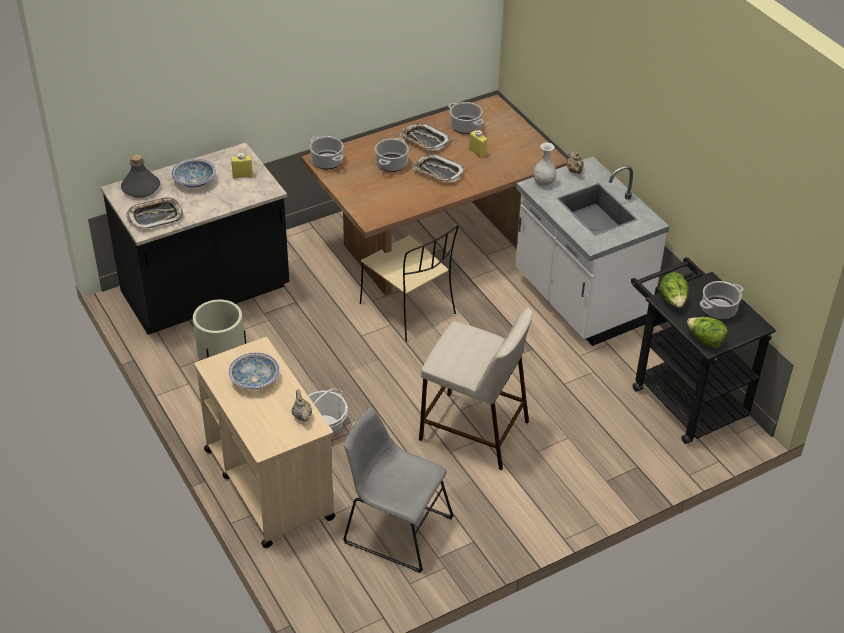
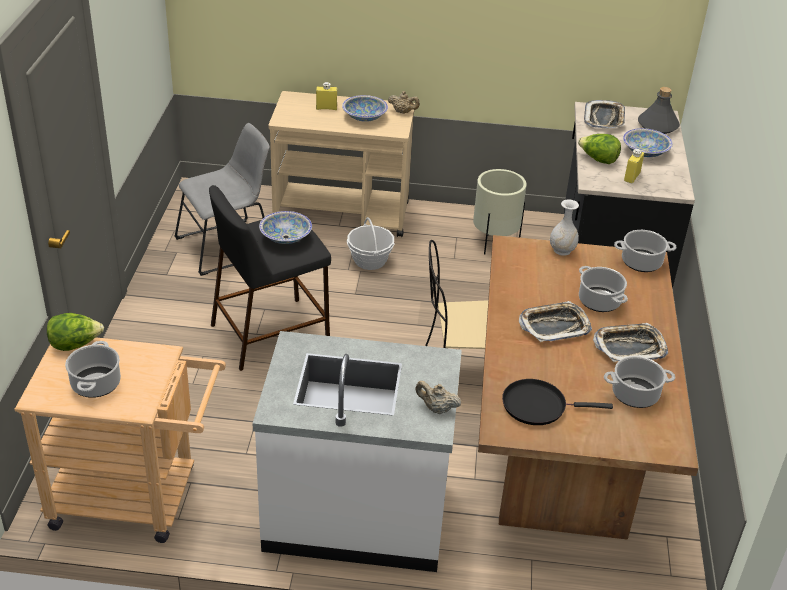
camera: 125 degrees right, 5 degrees down
beige teapot [291,389,312,422] -> beige teapot moved to [388,91,420,114]
beige stool [419,308,533,470] -> black stool [209,185,331,371]
yellow bottle [469,130,487,158] -> yellow bottle moved to [316,82,337,110]
white vase [533,143,556,187] -> white vase moved to [550,199,579,256]
black cart [631,257,776,444] -> beige cart [15,337,226,543]
lettuce [660,272,689,308] -> lettuce moved to [578,134,621,164]
none -> bowl [259,211,312,244]
none -> black frying pan [502,379,613,425]

